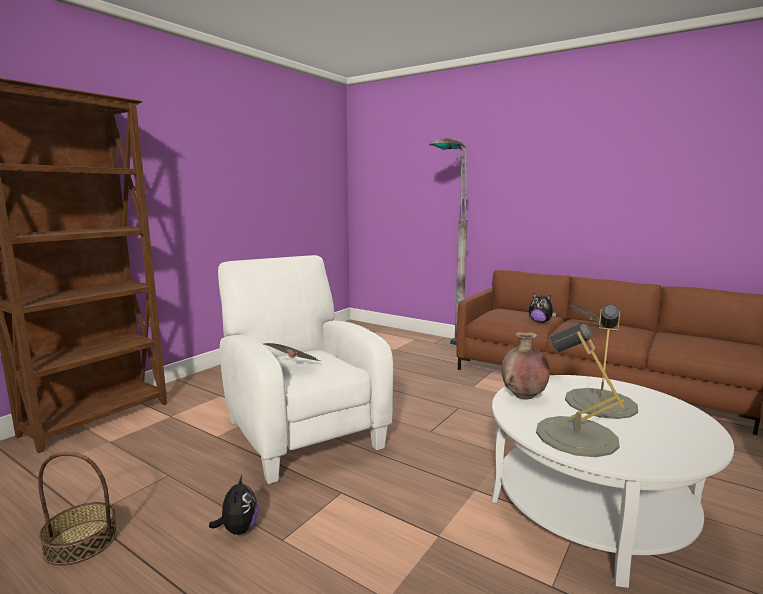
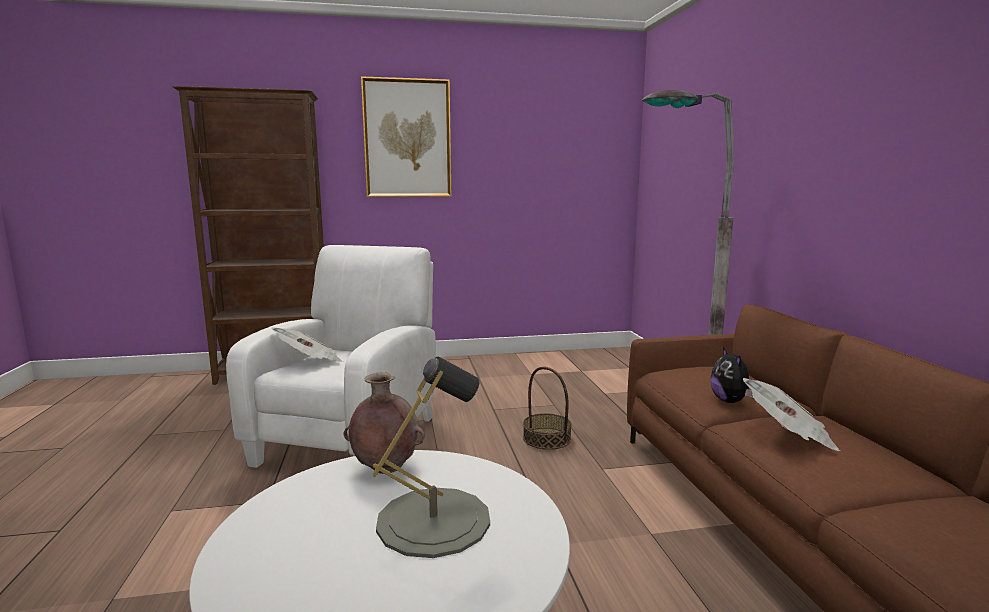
camera: 45 degrees right, 0 degrees up
basket [38,452,117,566] -> basket moved to [523,367,572,450]
plush toy [209,475,258,535] -> none
grey table lamp [536,323,625,457] -> none
none -> picture [361,76,452,197]

